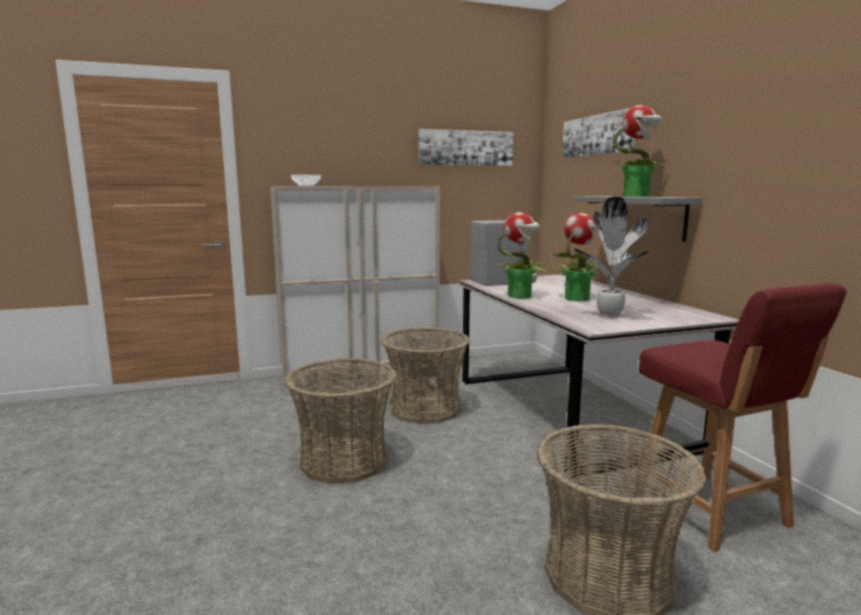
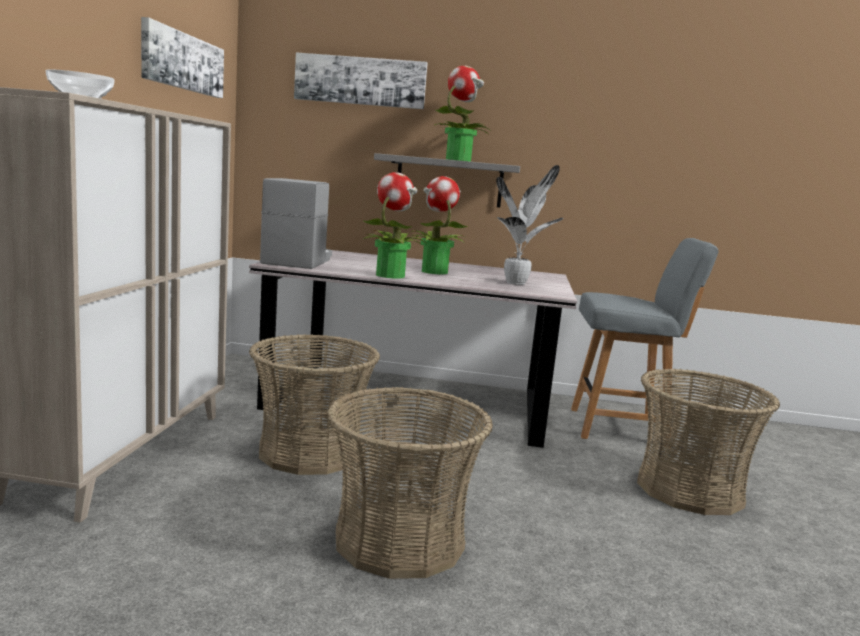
camera: 65 degrees left, 0 degrees up
red chair [633,283,847,552] -> grey chair [571,238,719,448]

